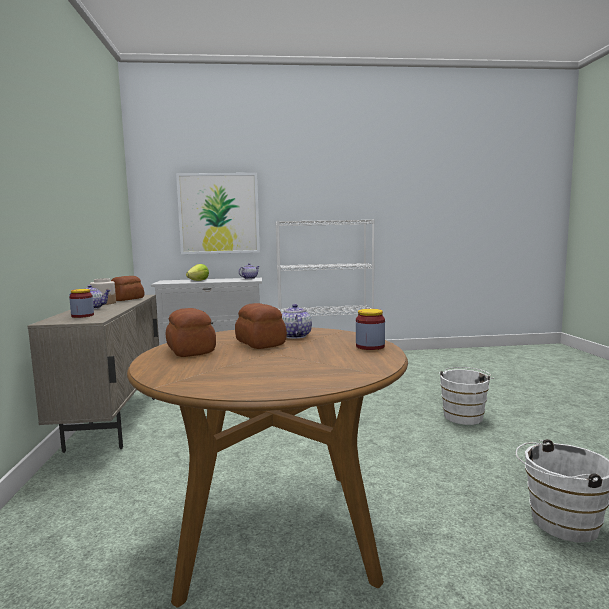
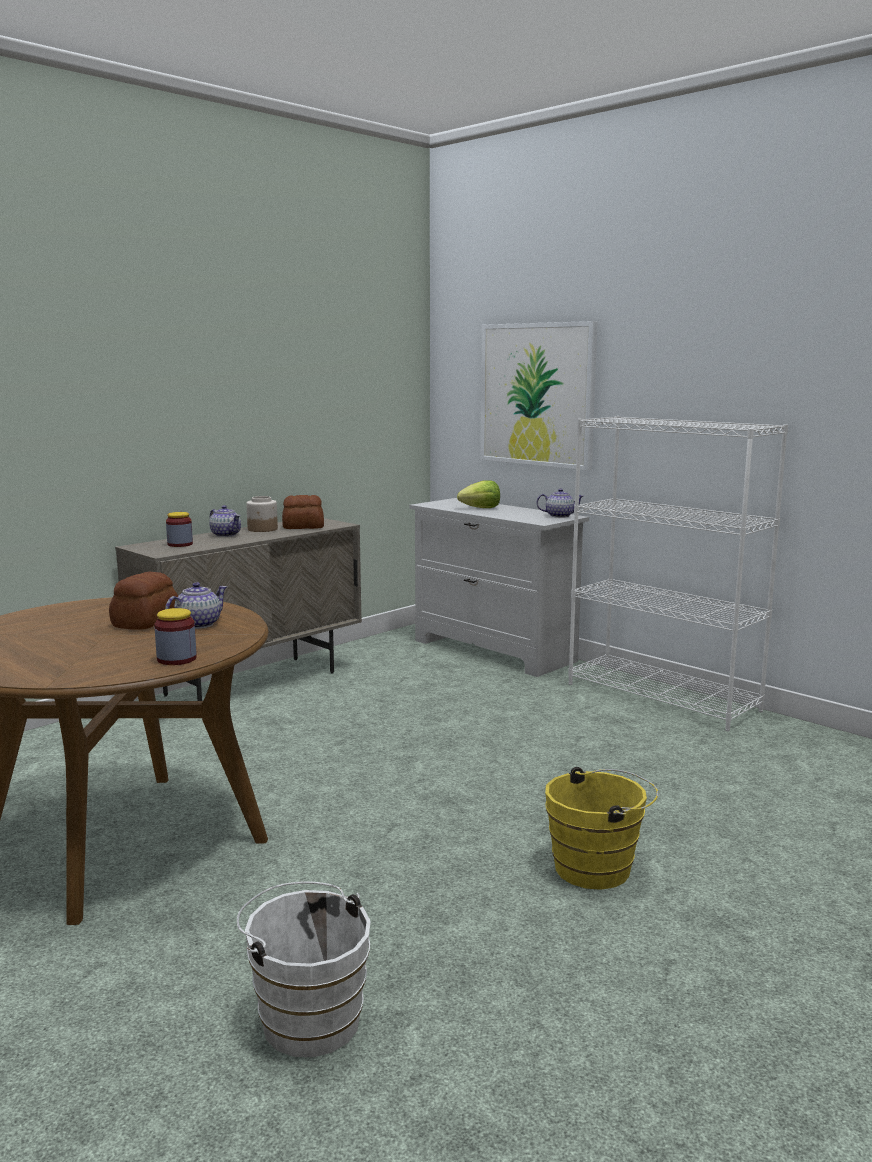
camera: 50 degrees right, 5 degrees up
bread [165,308,216,357] -> none
white bucket [439,367,494,425] -> yellow bucket [545,767,658,890]

